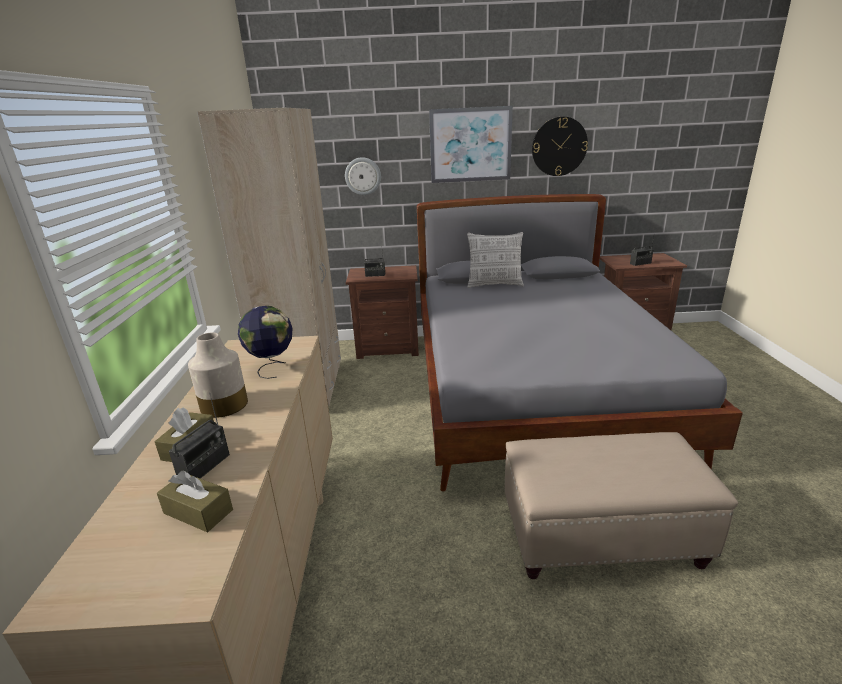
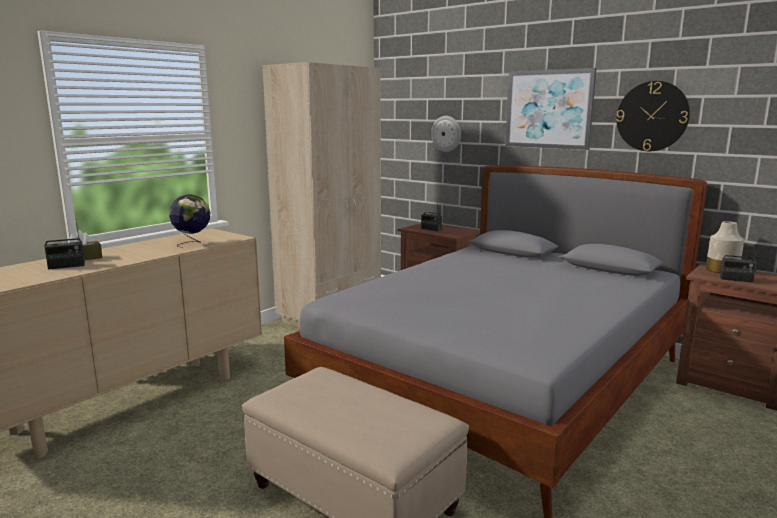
camera: 40 degrees right, 10 degrees down
brown tissue box [157,471,233,532] -> none
beige vase [188,332,248,418] -> beige vase moved to [706,221,744,273]
pillow [467,232,524,288] -> none

